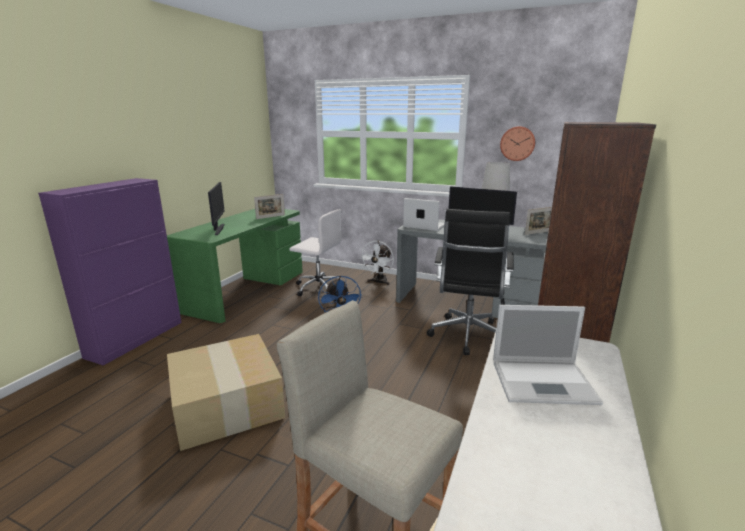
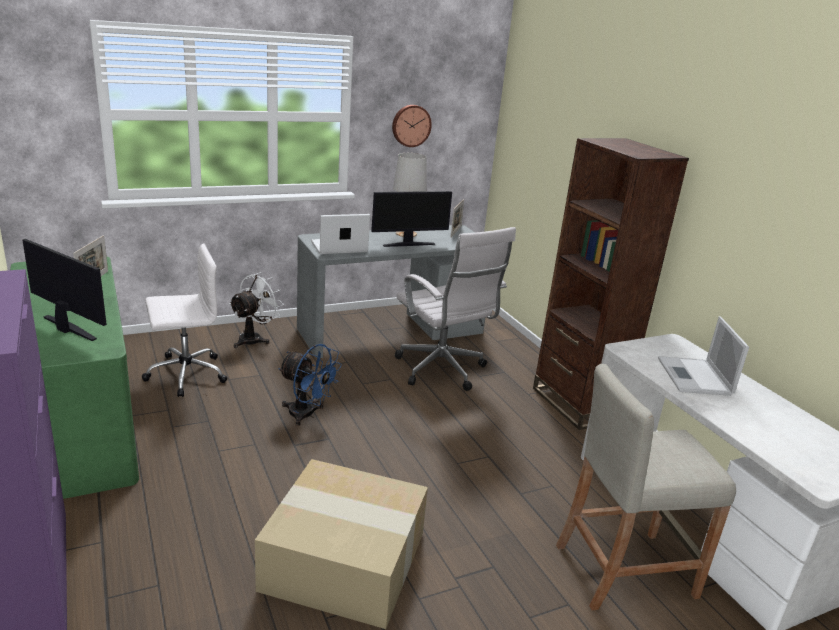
camera: 50 degrees left, 5 degrees up
white fan [359,241,394,285] -> white fan turned 120 degrees counterclockwise [229,272,284,348]
black office chair [427,209,514,355] -> white office chair [395,227,516,391]
laptop [493,305,603,405] -> laptop turned 135 degrees clockwise [658,316,749,396]

